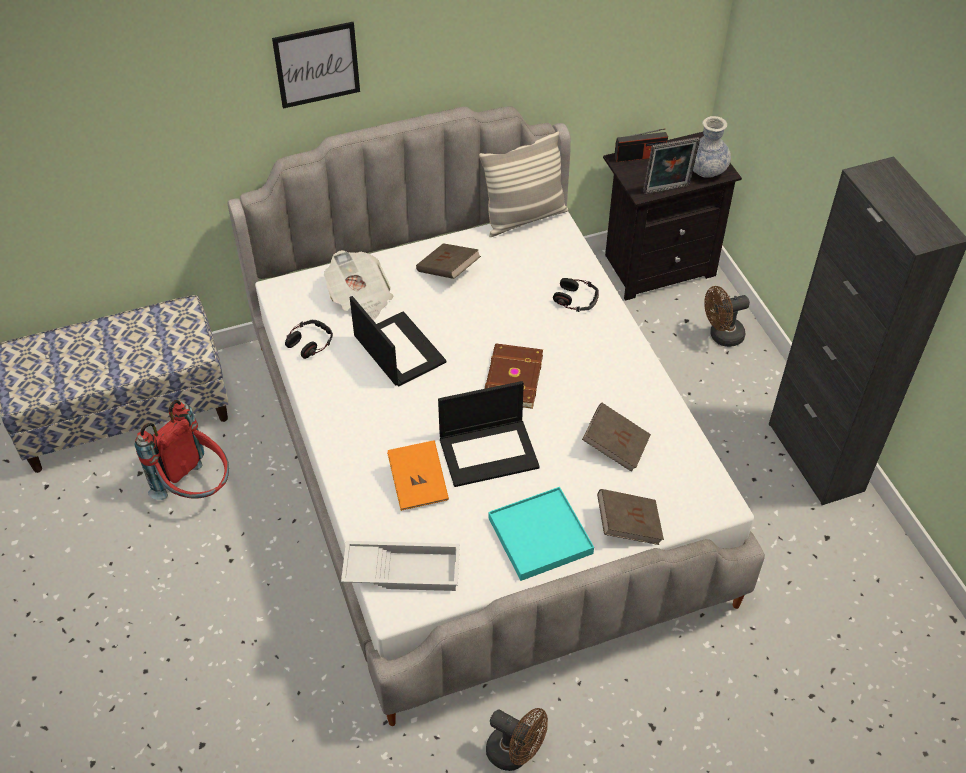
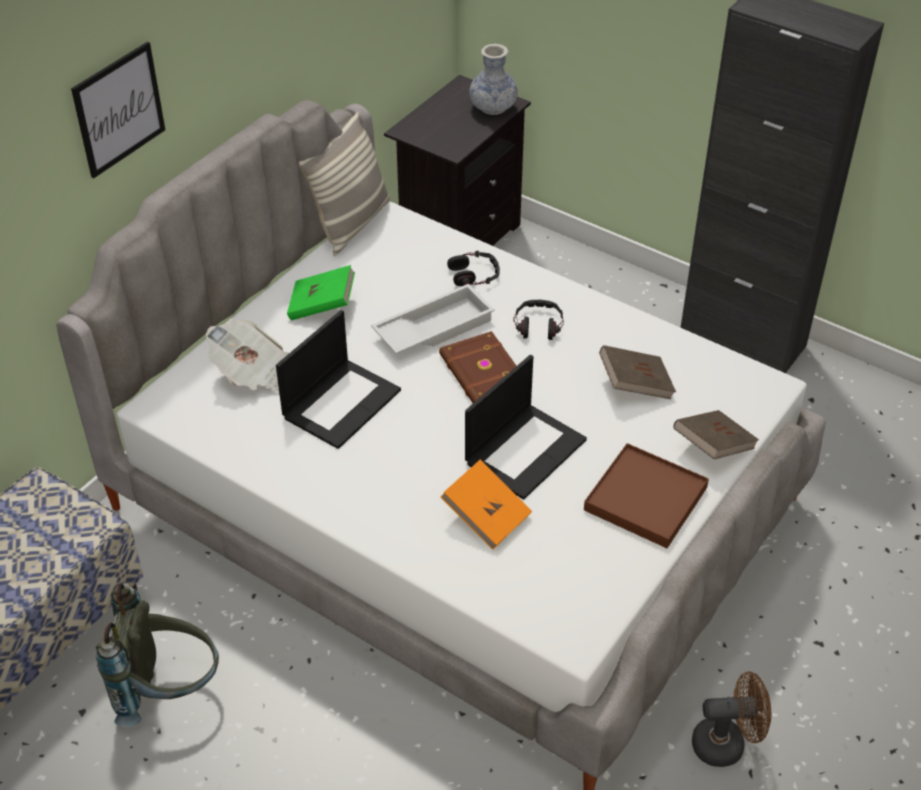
camera: 35 degrees left, 5 degrees down
red backpack [135,400,229,500] -> grey backpack [96,583,219,727]
headphones [285,320,333,359] -> headphones moved to [513,300,564,340]
white tray [341,541,460,591] -> white tray moved to [371,284,495,354]
laptop [350,296,446,386] -> laptop turned 105 degrees clockwise [276,310,401,449]
brown book [416,243,481,279] -> green book [287,265,355,320]
turquoise tray [489,487,594,581] -> brown tray [584,443,709,548]
radio [614,128,668,162] -> none
picture frame [643,137,700,194] -> none
brown fan [705,286,750,347] -> none

